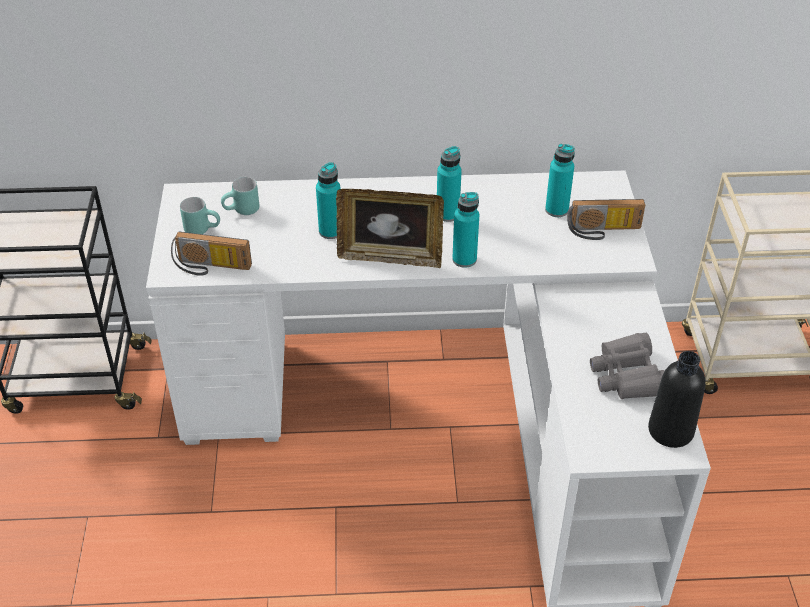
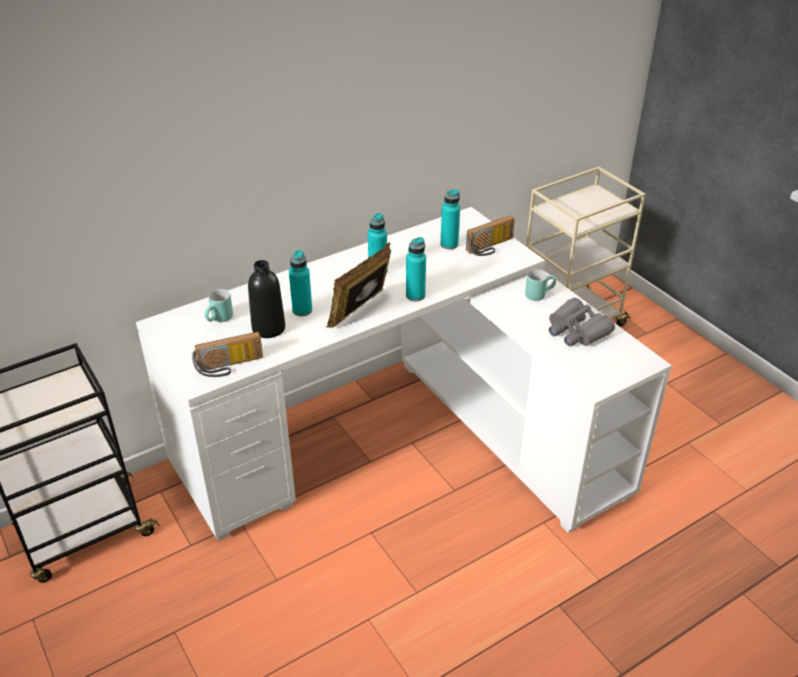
camera: 30 degrees left, 5 degrees down
turquoise mug [180,197,220,234] -> turquoise mug moved to [525,270,556,301]
picture frame [336,189,444,268] -> picture frame turned 150 degrees clockwise [327,242,391,328]
black bottle [648,351,706,448] -> black bottle moved to [248,260,285,338]

